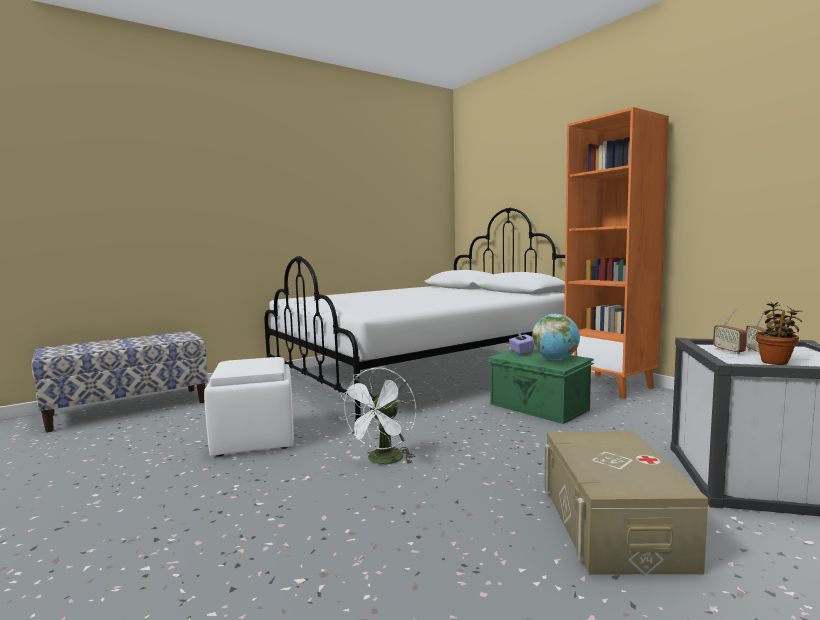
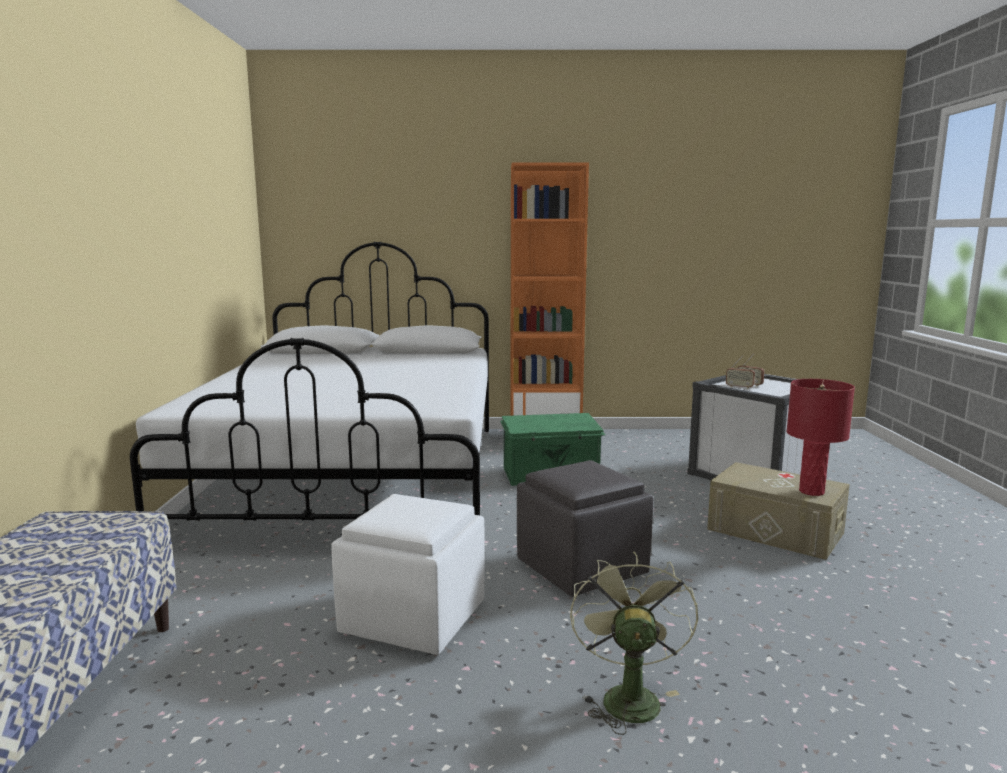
camera: 55 degrees left, 5 degrees up
white fan [338,367,416,464] -> grey ottoman [517,460,653,597]
purple tissue box [509,331,534,354] -> none
globe [532,314,580,360] -> none
potted plant [756,302,803,365] -> none
none -> green fan [570,551,698,735]
none -> red table lamp [786,379,855,496]

